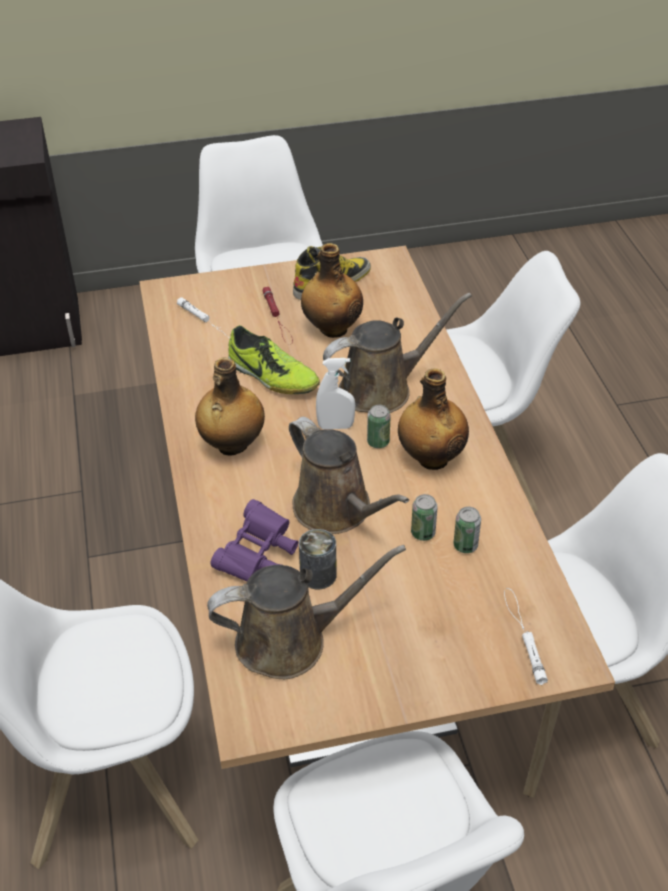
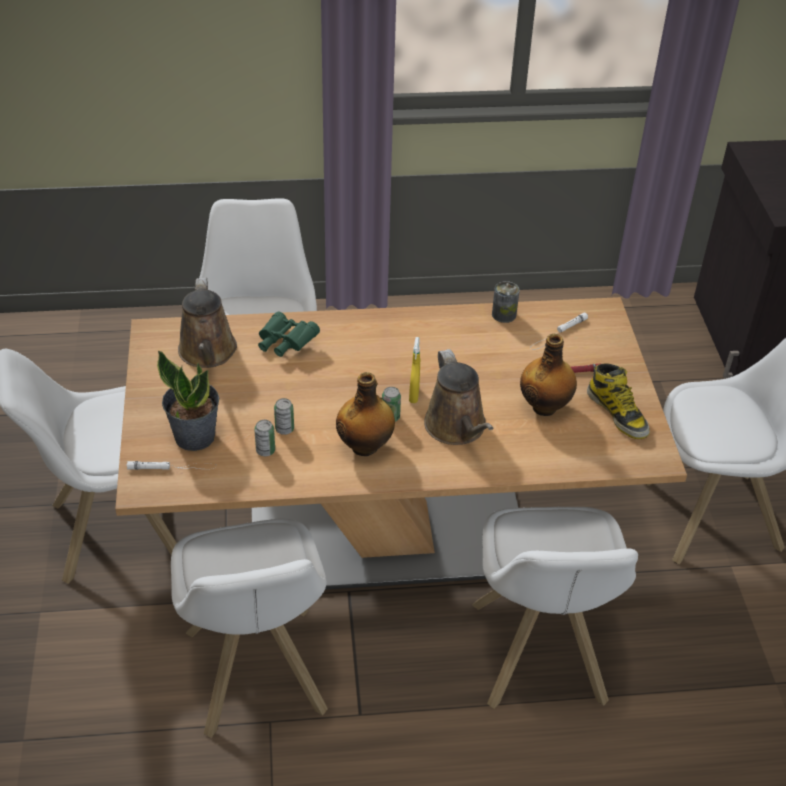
camera: 95 degrees right, 0 degrees up
bottle [195,358,265,456] -> none
purple binoculars [210,499,298,581] -> green binoculars [258,312,320,357]
shoe [228,325,320,394] -> none
brown watering can [289,417,409,534] -> none
can [299,529,337,589] -> can moved to [492,281,520,323]
white spray bottle [316,358,355,429] -> yellow spray bottle [409,337,420,403]
none -> potted plant [157,350,219,451]

